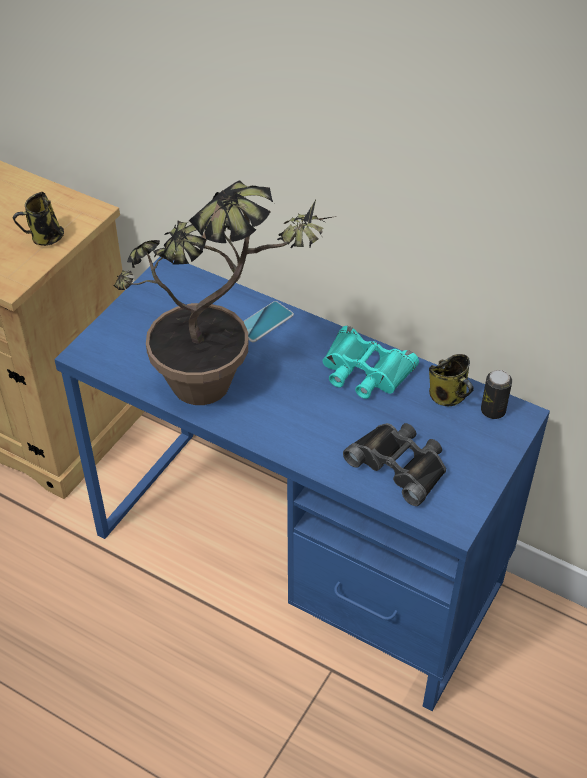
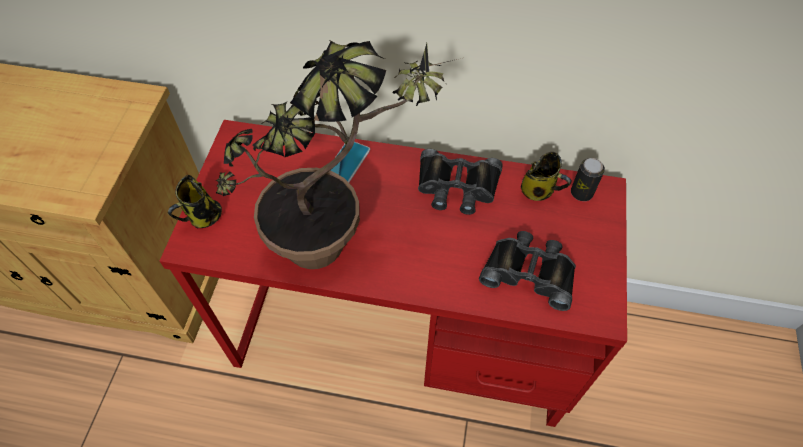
camera: 20 degrees left, 10 degrees up
mug [13,192,64,246] -> mug moved to [168,174,222,228]
blue desk [54,257,550,711] -> red desk [160,120,627,427]
turquoise binoculars [323,326,419,399] -> black binoculars [418,149,503,215]

